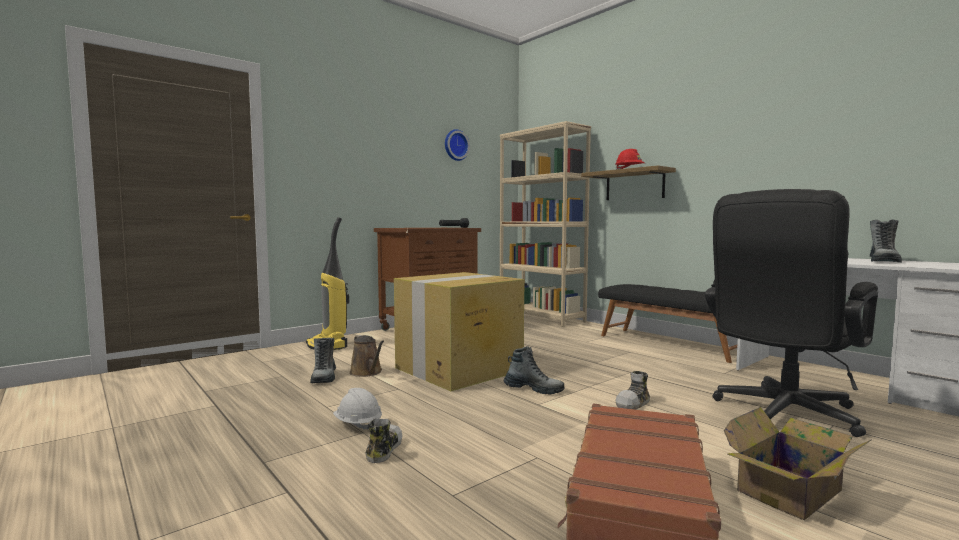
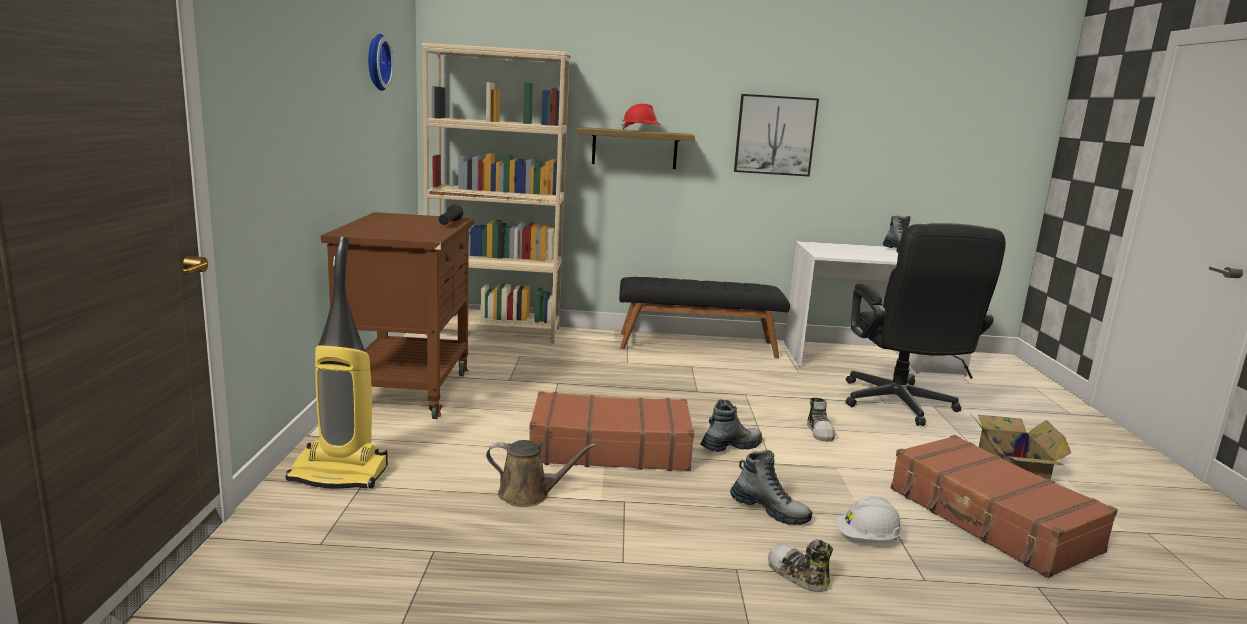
camera: 50 degrees left, 10 degrees up
boot [310,338,336,383] -> boot moved to [730,450,812,525]
white hard hat [333,388,382,430] -> white hard hat moved to [836,496,903,540]
cardboard box [394,272,524,391] -> brown suitcase [529,391,694,471]
none -> picture [734,94,819,177]

